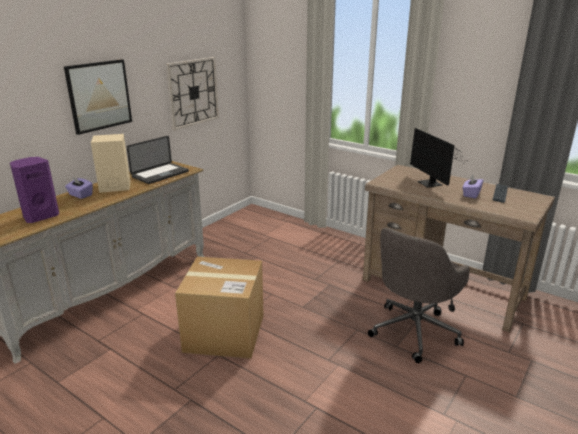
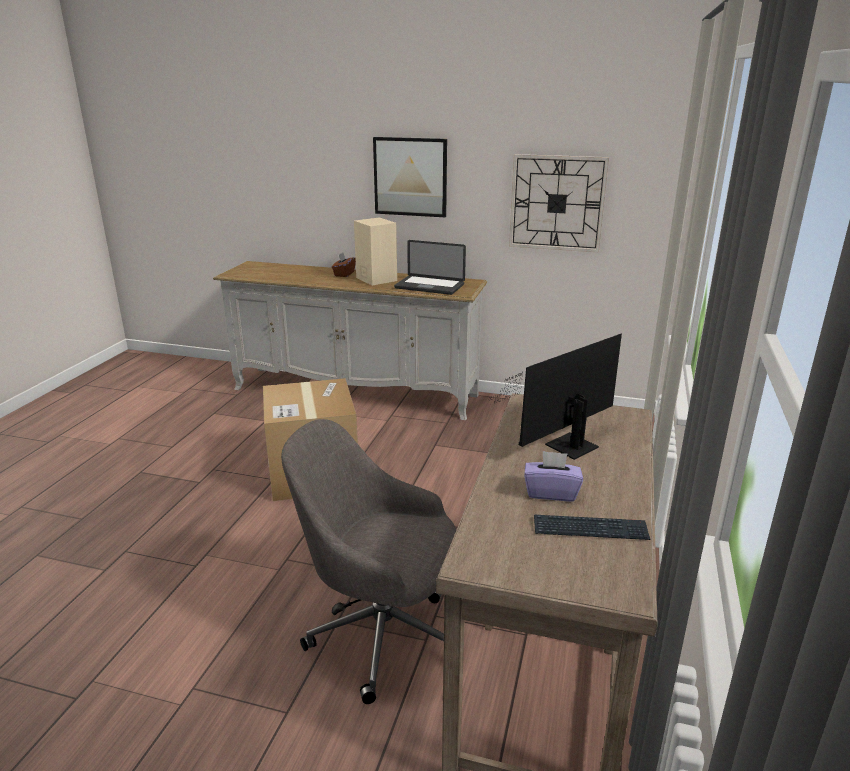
camera: 70 degrees right, 0 degrees up
purple speaker [10,157,59,223] -> none
purple tissue box [65,177,93,199] -> brown tissue box [332,253,356,277]

